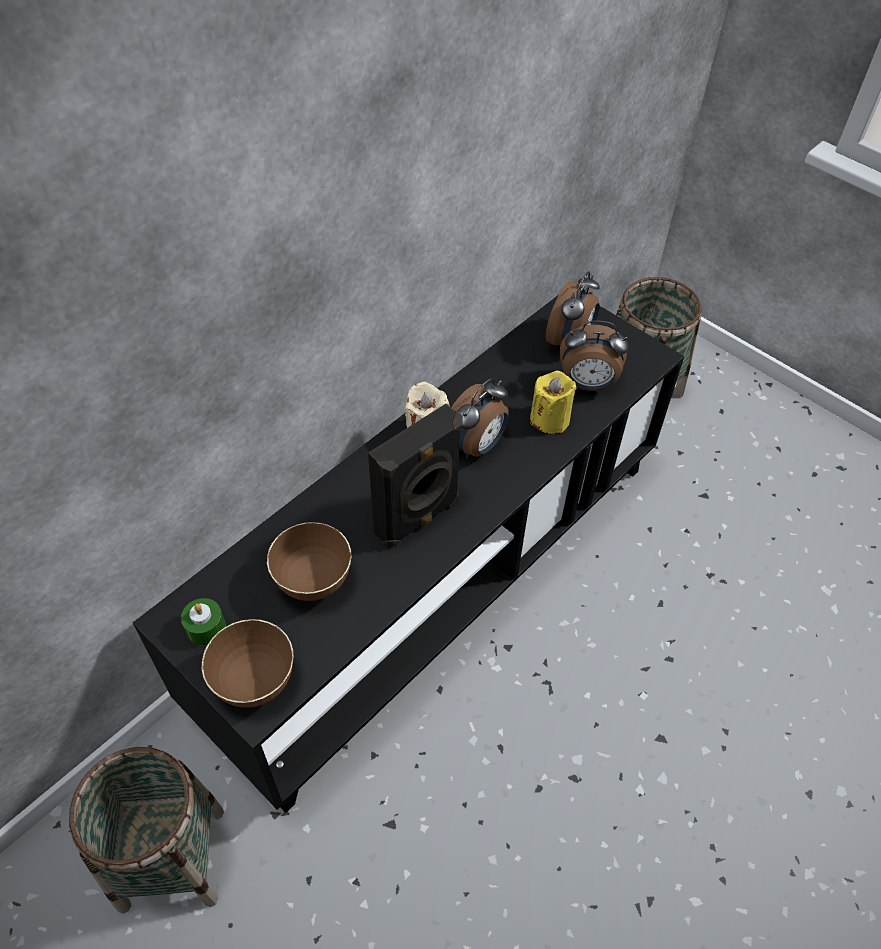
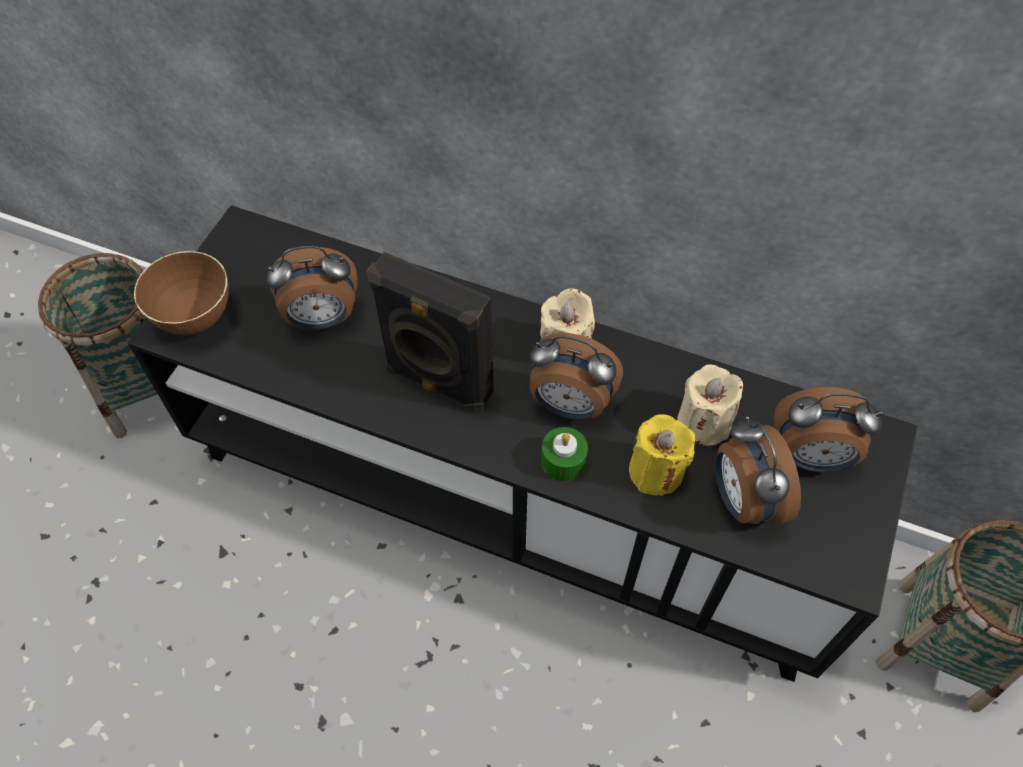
camera: 70 degrees right, 5 degrees up
green candle [181,598,226,646] -> green candle moved to [541,427,588,481]
brown bowl [267,522,351,601] -> alarm clock [267,246,358,330]
none -> beige candle [677,364,743,446]

